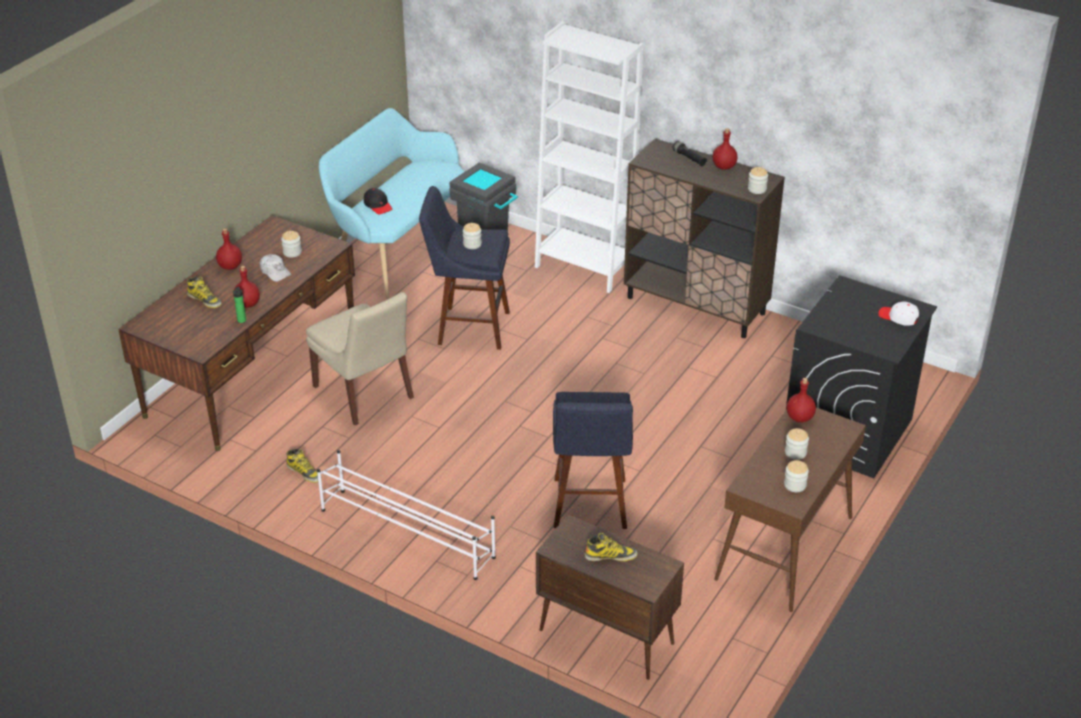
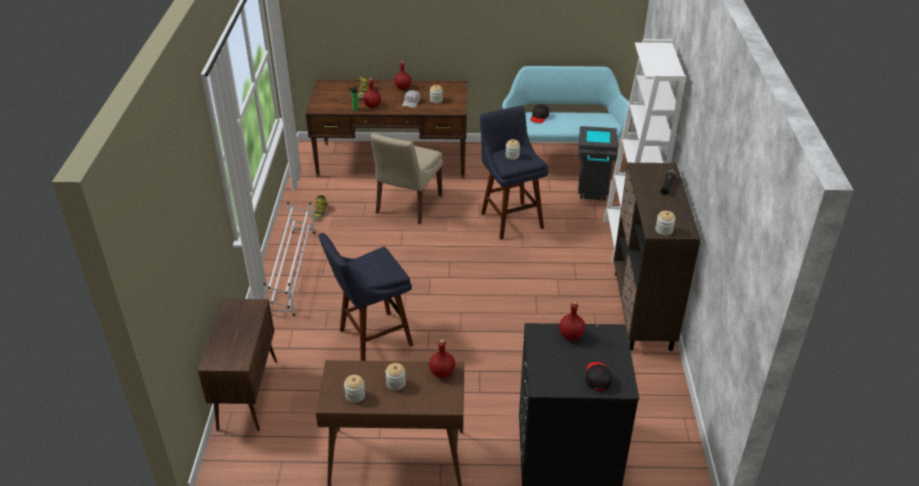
camera: 60 degrees right, 0 degrees up
boot [585,533,638,561] -> none
red bottle [712,128,738,170] -> red bottle moved to [559,301,585,340]
white cap [878,301,919,326] -> black cap [585,362,612,391]

